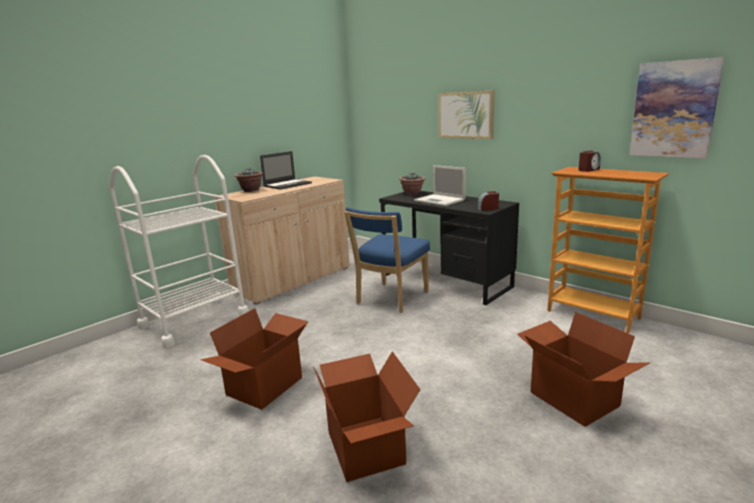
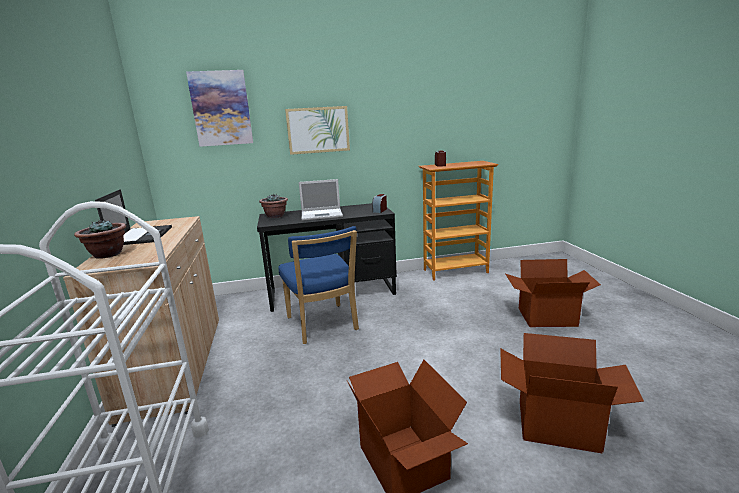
camera: 55 degrees left, 0 degrees up
picture [629,57,725,158] -> picture moved to [186,70,253,147]

